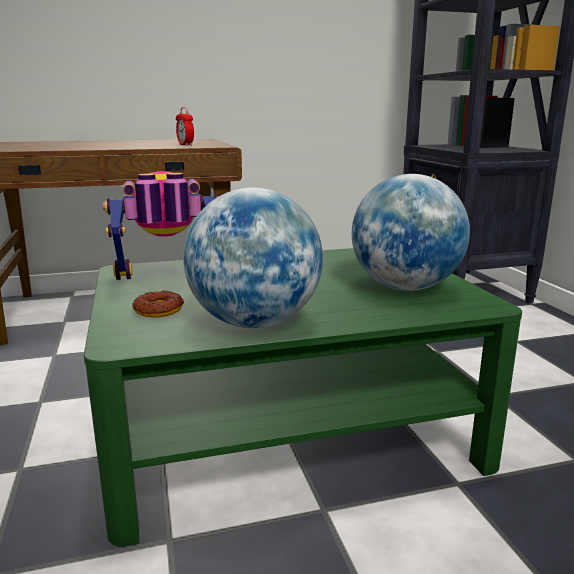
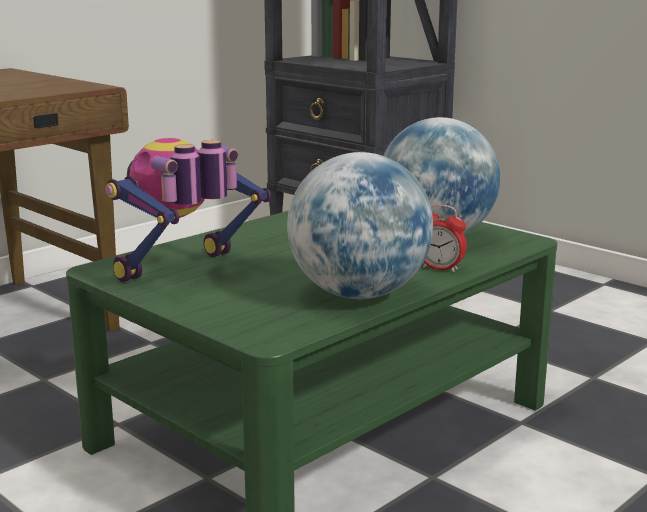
camera: 30 degrees left, 0 degrees up
donut [132,291,184,317] -> none
alarm clock [176,107,194,146] -> alarm clock moved to [423,204,467,273]

